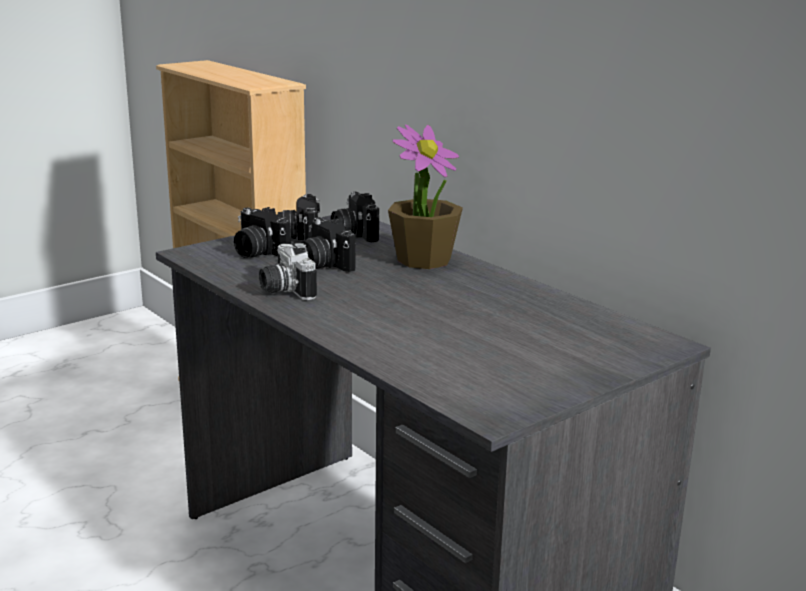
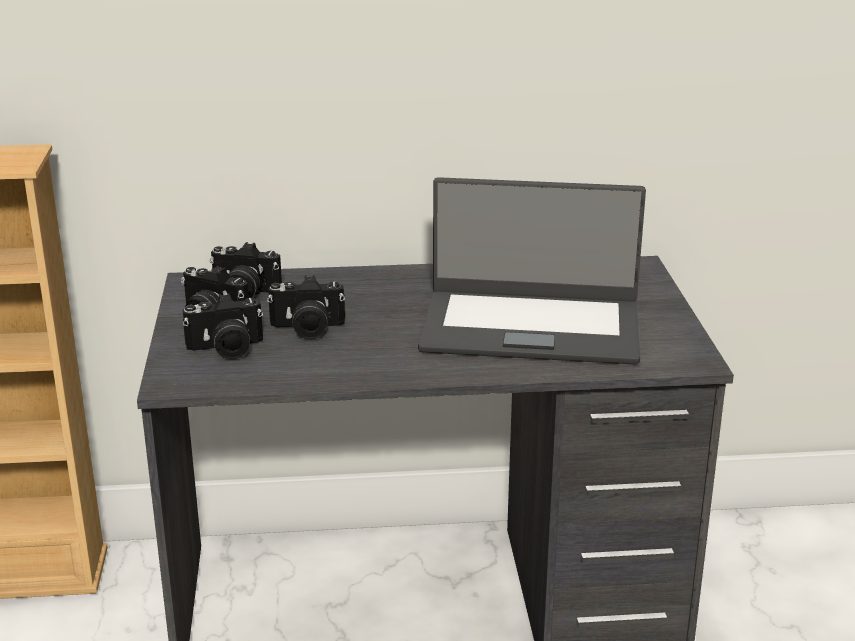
camera: 55 degrees left, 5 degrees up
camera [259,243,317,300] -> none
potted plant [388,125,463,269] -> none
none -> laptop [418,177,646,365]

